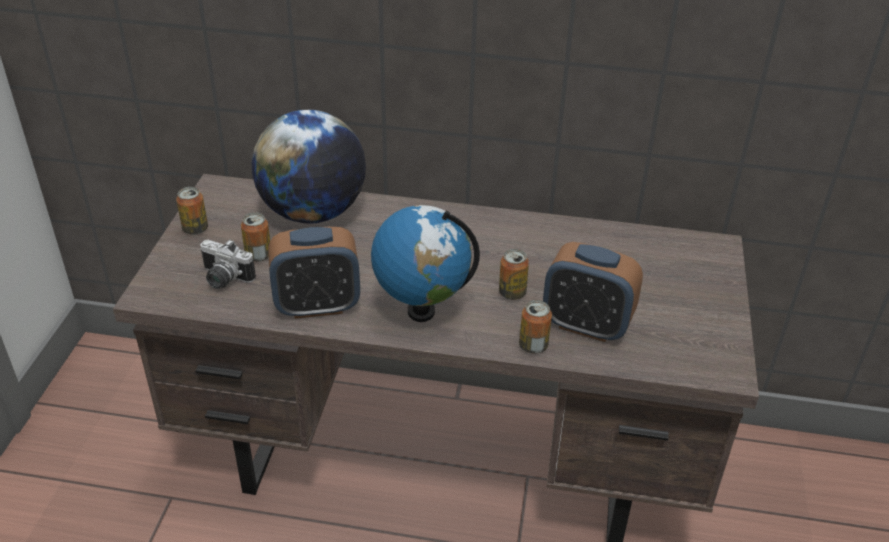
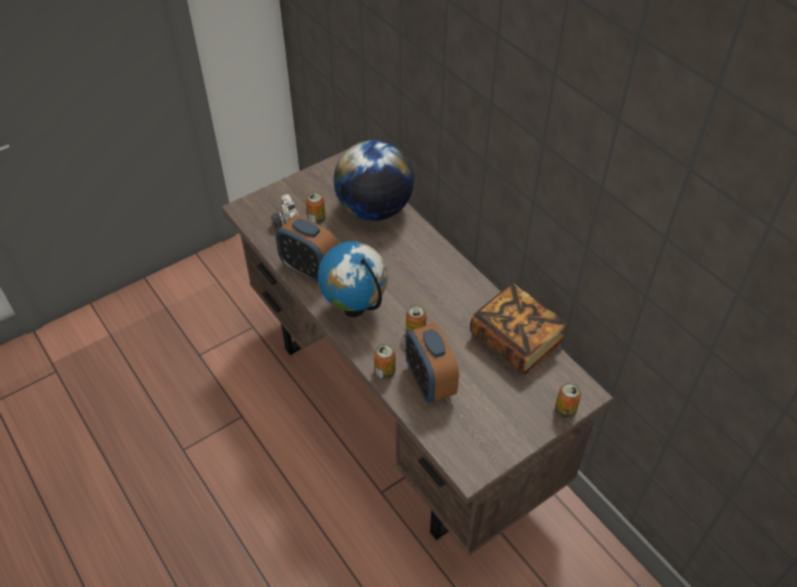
camera: 45 degrees right, 10 degrees up
can [176,187,208,235] -> can moved to [555,382,581,418]
none -> book [470,283,567,375]

